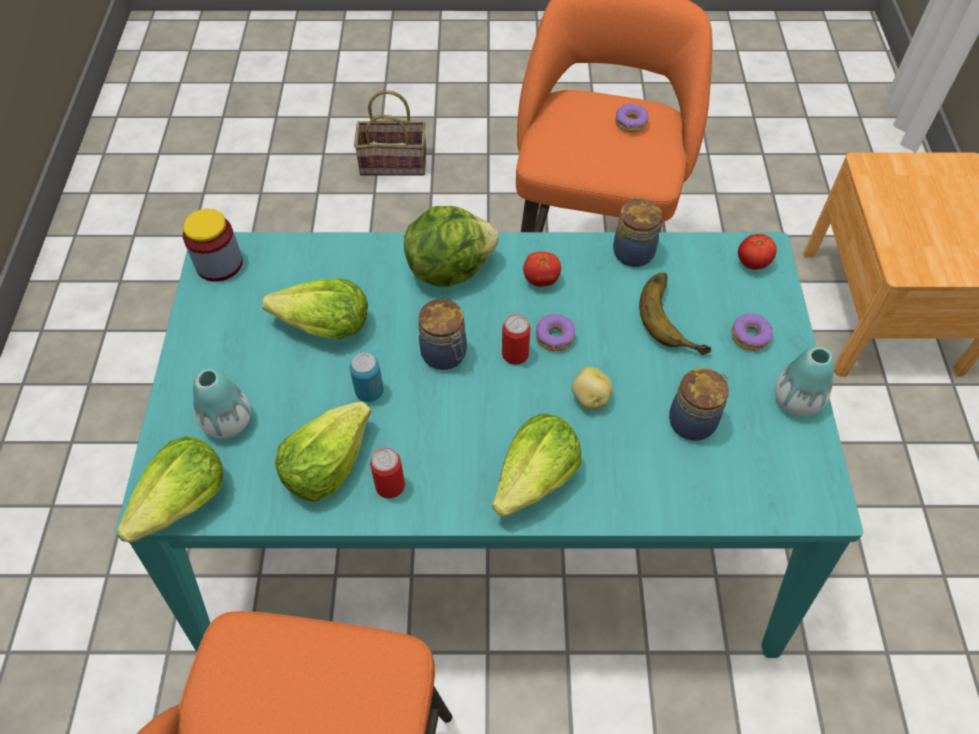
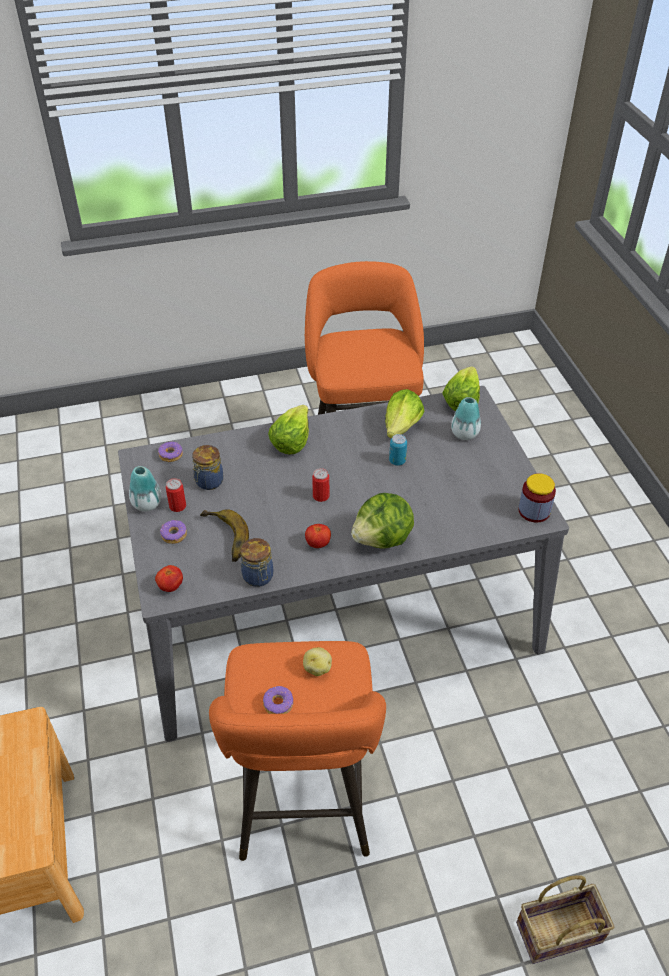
camera: 165 degrees right, 10 degrees down
turquoise dining table [116,232,863,658] -> grey dining table [118,386,569,742]
lettuce [262,279,368,339] -> none
can [370,447,405,499] -> can moved to [166,478,186,512]
jar [418,299,467,370] -> none
donut [536,314,575,352] -> donut moved to [158,441,183,462]
potato [572,367,613,409] -> potato moved to [303,647,332,676]

